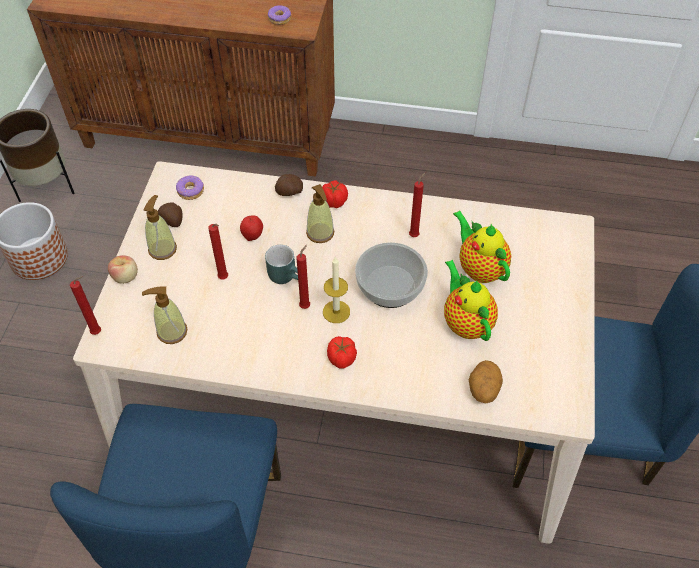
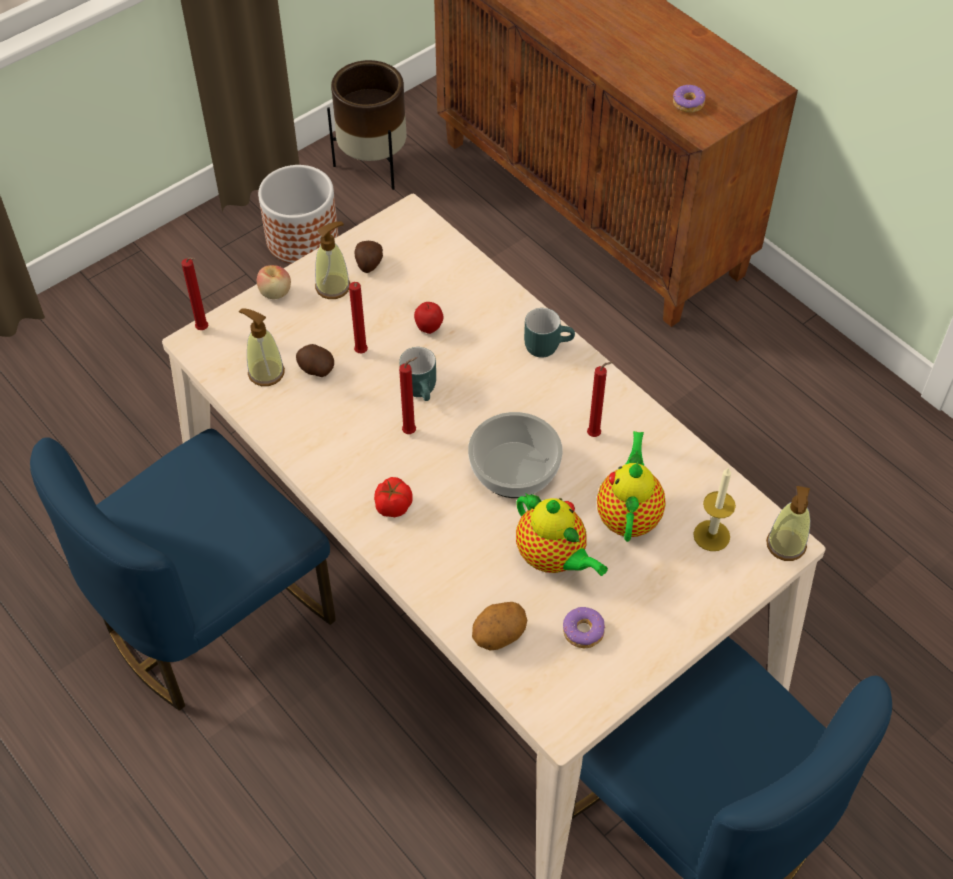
camera: 40 degrees right, 0 degrees up
donut [176,176,204,200] -> donut moved to [563,607,606,648]
potato [275,174,303,196] -> potato moved to [296,344,334,377]
soap dispenser [306,184,334,243] -> soap dispenser moved to [766,486,810,561]
tomato [322,180,348,208] -> turquoise mug [524,308,575,358]
candle [323,257,350,323] -> candle moved to [693,467,736,551]
teapot [444,260,498,341] -> teapot turned 120 degrees clockwise [516,493,608,576]

